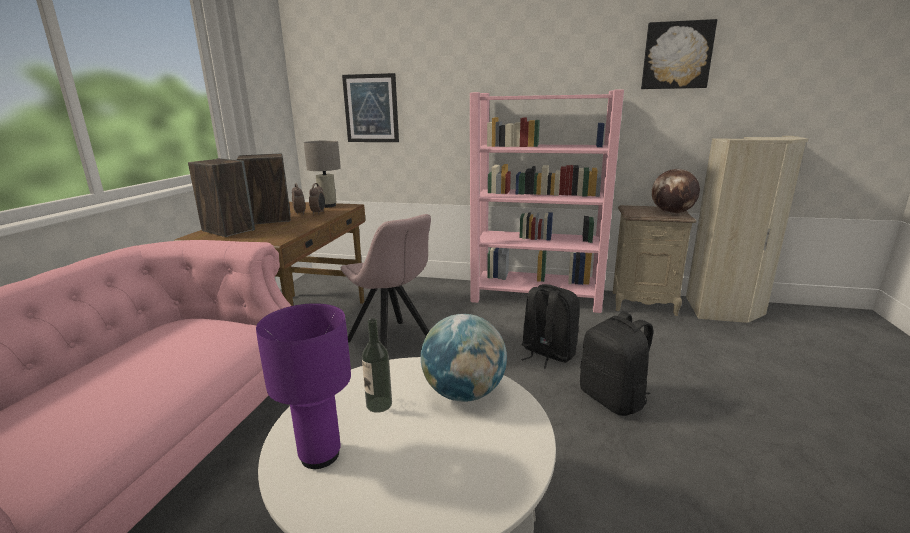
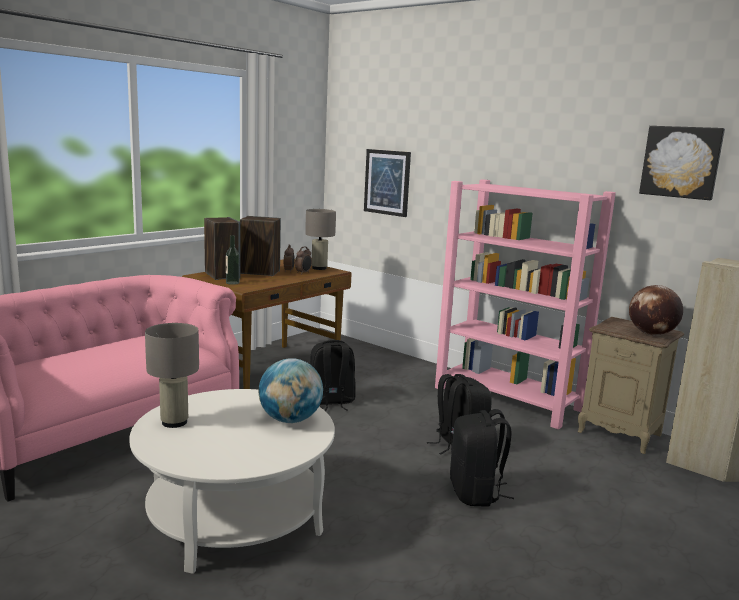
camera: 25 degrees right, 5 degrees down
purple table lamp [256,303,351,469] -> grey table lamp [145,323,199,428]
pink chair [341,214,431,349] -> black backpack [310,340,356,411]
bottle [362,318,392,413] -> bottle moved to [226,235,239,285]

